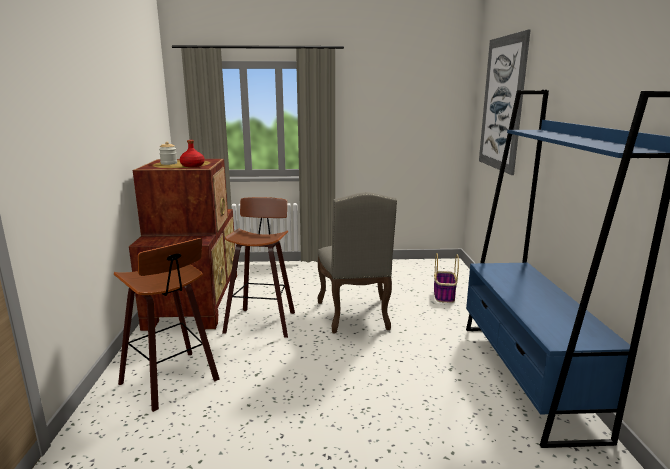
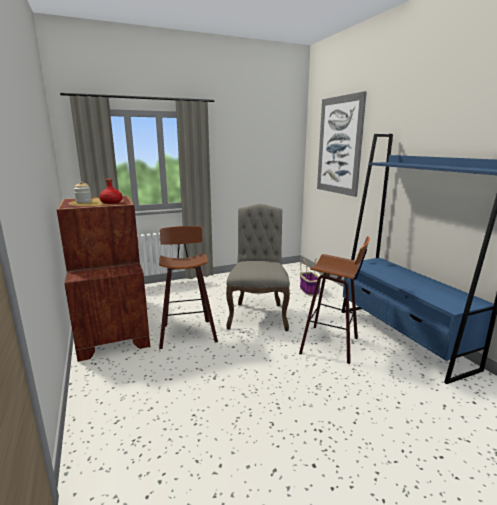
camera: 20 degrees left, 0 degrees up
stool [114,238,220,412] -> stool moved to [299,236,370,364]
grey chair [318,192,397,333] -> grey chair turned 150 degrees counterclockwise [226,204,290,331]

